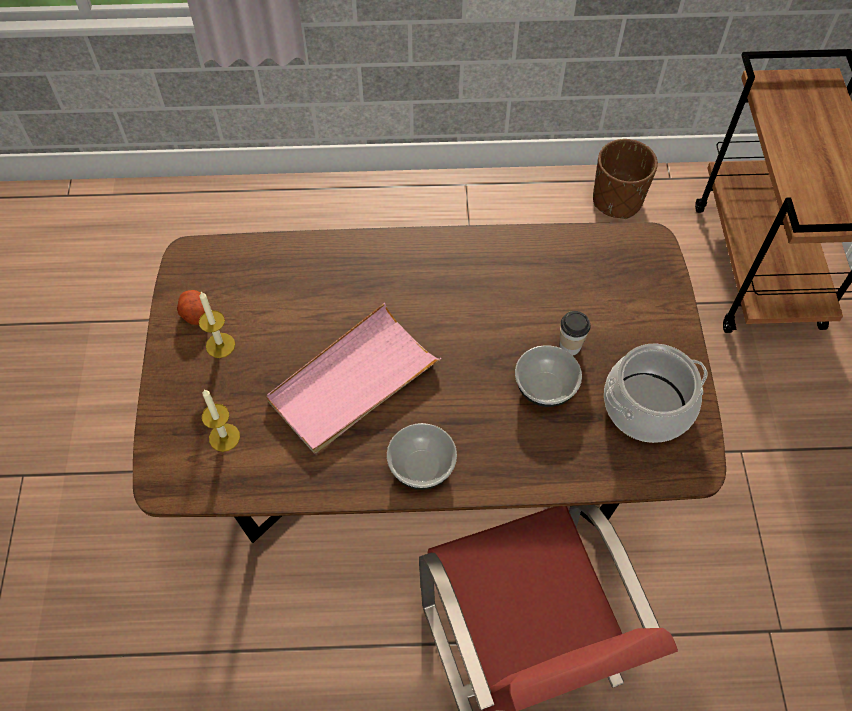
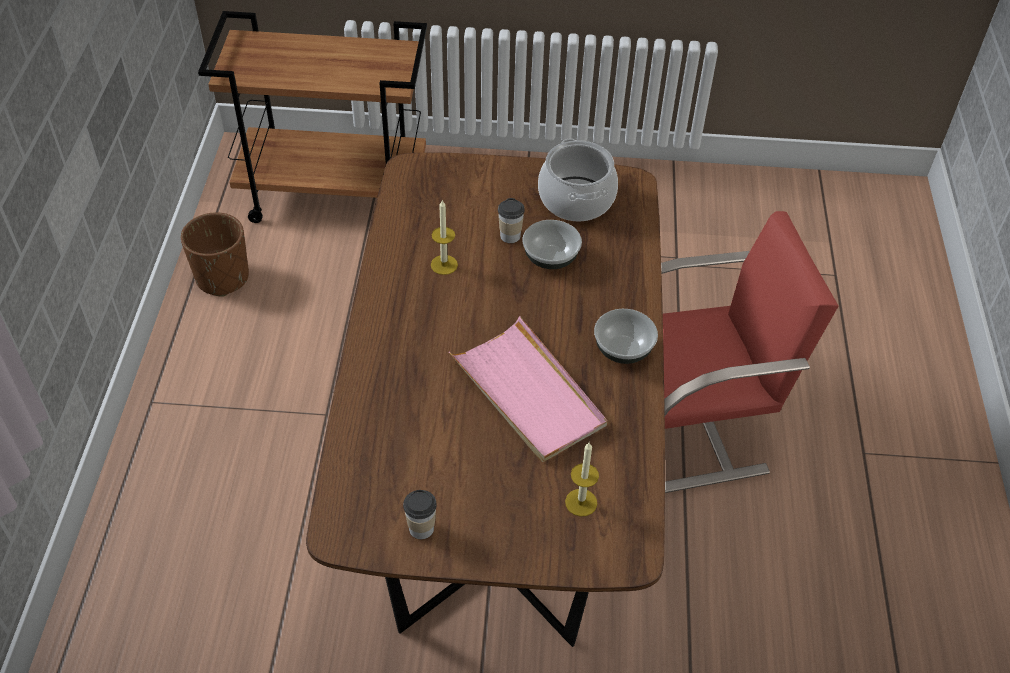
camera: 85 degrees left, 10 degrees down
potato [177,290,205,325] -> cup [403,490,437,539]
candle [199,292,235,358] -> candle moved to [431,199,458,275]

